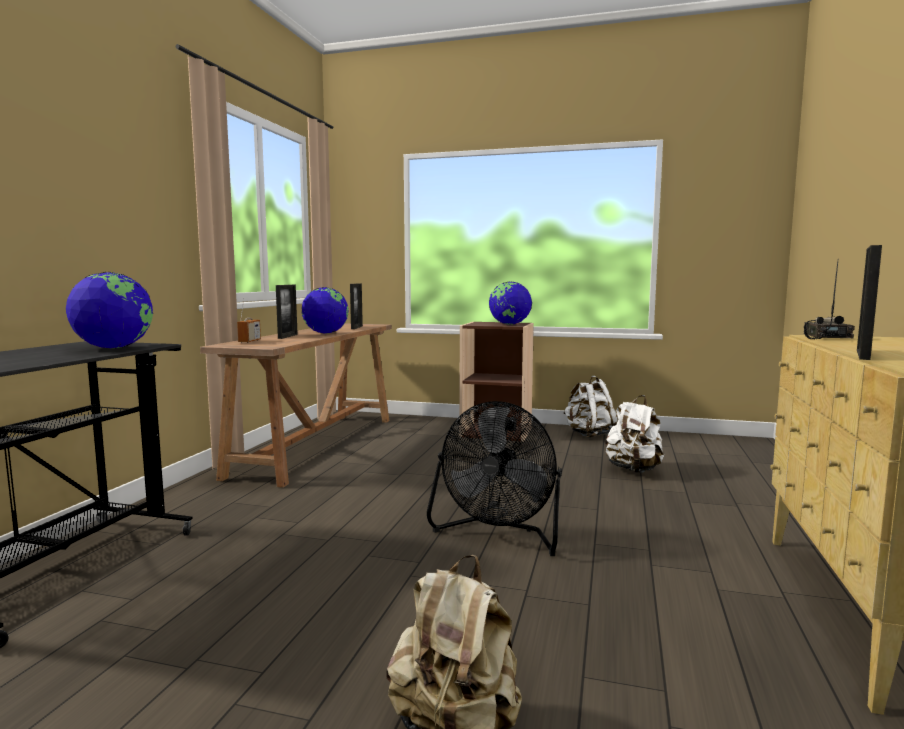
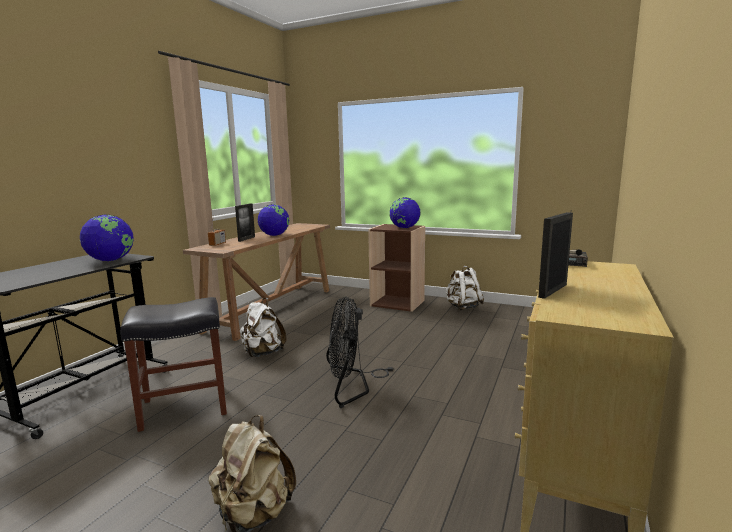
camera: 10 degrees right, 5 degrees up
picture frame [350,284,363,329] -> none
black fan [427,401,562,556] -> black fan turned 45 degrees clockwise [326,296,395,408]
white backpack [605,395,664,473] -> white backpack moved to [240,298,287,357]
none -> black stool [120,297,227,432]

